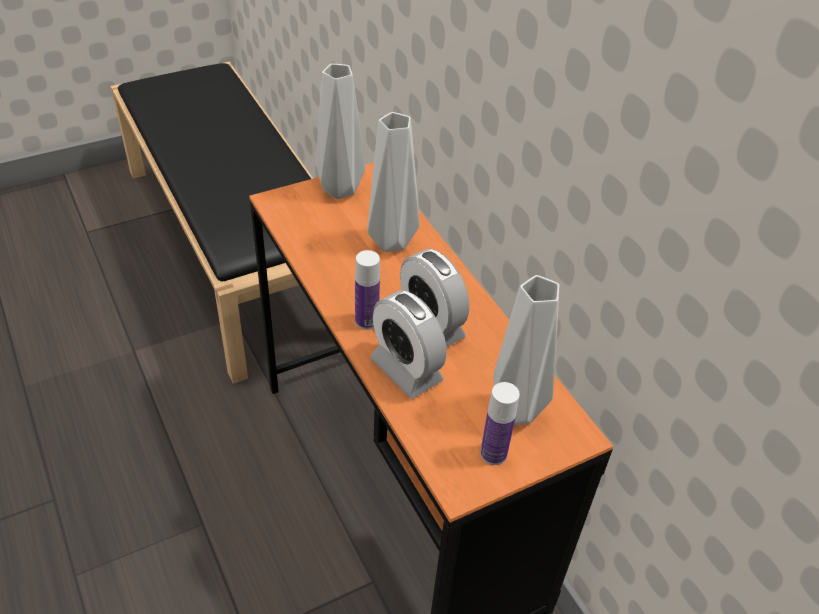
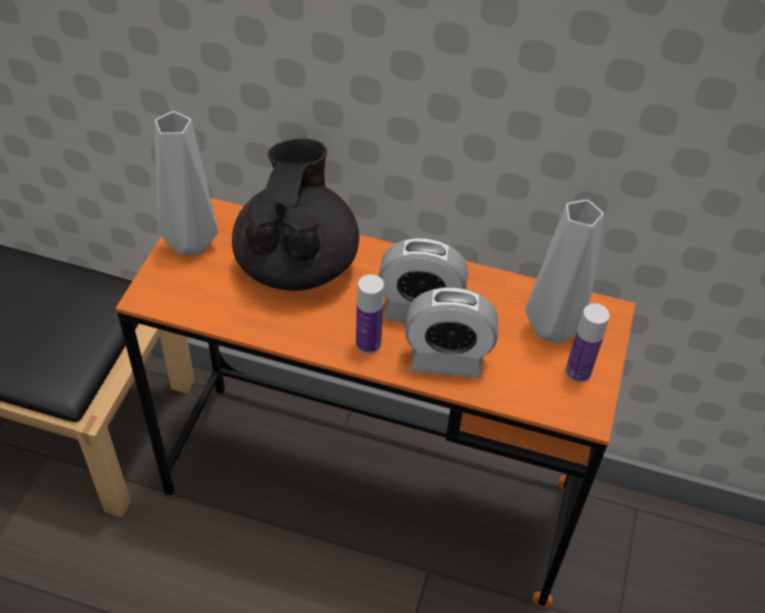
camera: 45 degrees left, 5 degrees up
grey vase [367,112,419,252] -> black teapot [232,139,359,291]

